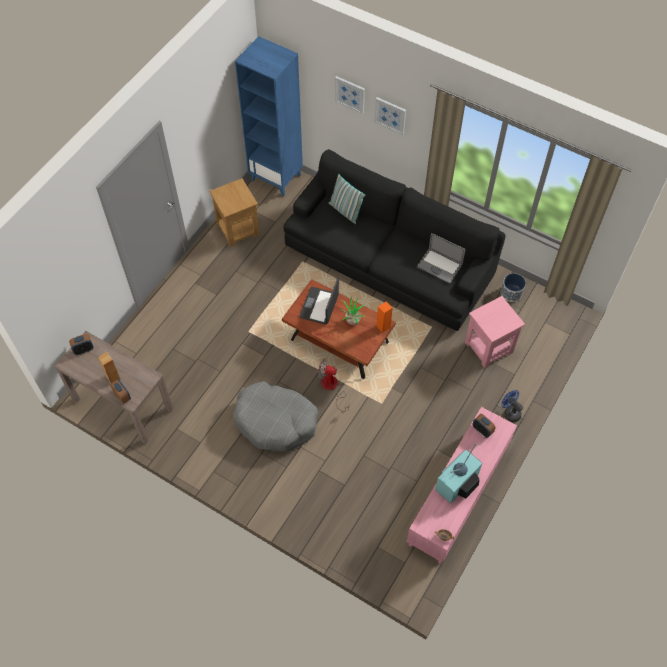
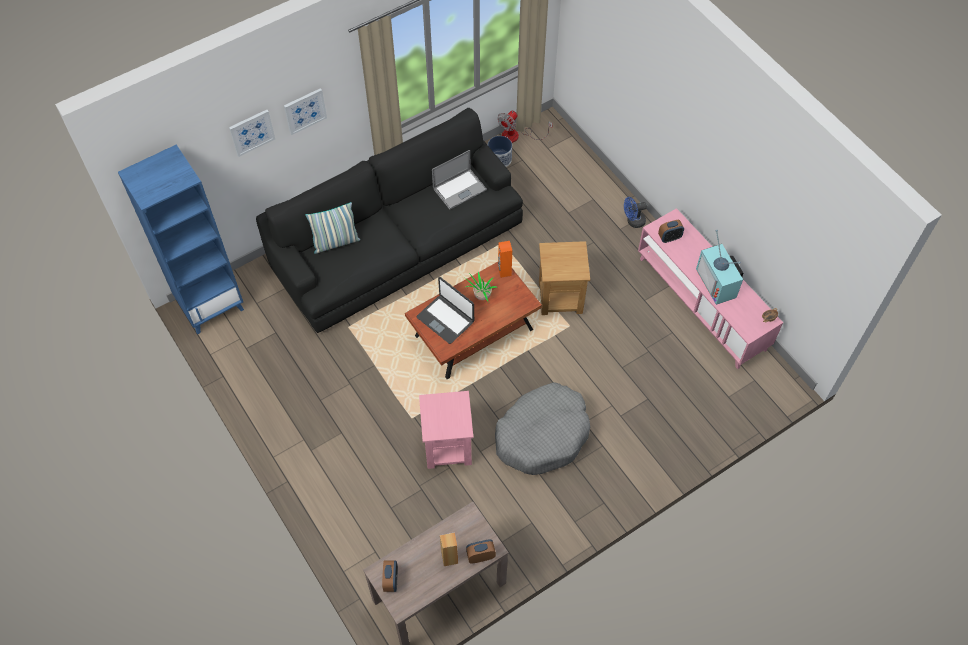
camera: 65 degrees left, 0 degrees up
brown side table [209,178,259,247] -> brown side table moved to [539,241,590,315]
fan [318,359,349,412] -> fan moved to [497,111,553,143]
pink side table [465,296,525,368] -> pink side table moved to [419,391,473,469]

